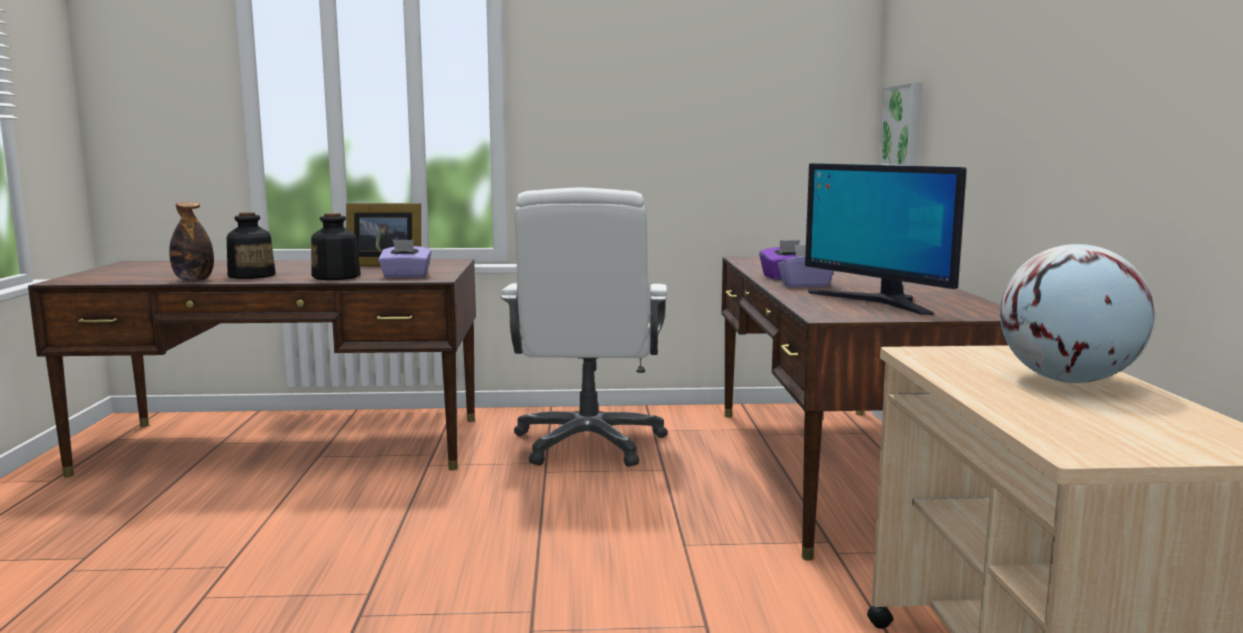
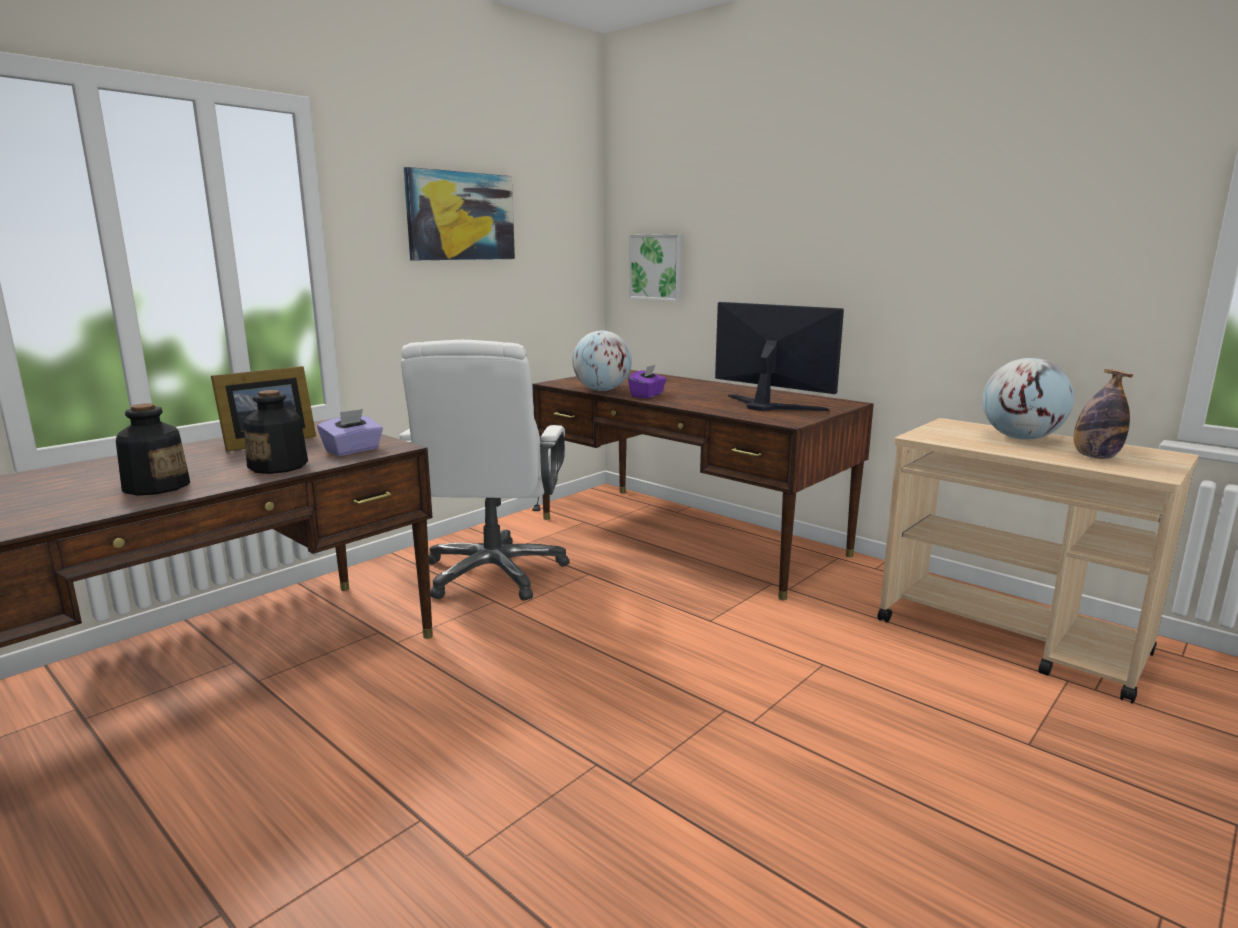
camera: 45 degrees left, 5 degrees up
bottle [169,202,214,282] -> bottle moved to [1073,369,1133,459]
white office chair [501,187,668,467] -> white office chair turned 45 degrees clockwise [399,340,570,601]
purple tissue box [777,245,834,287] -> none
monitor [805,163,967,315] -> monitor turned 150 degrees counterclockwise [715,302,844,411]
none -> picture [404,167,515,260]
none -> globe [572,331,632,391]

